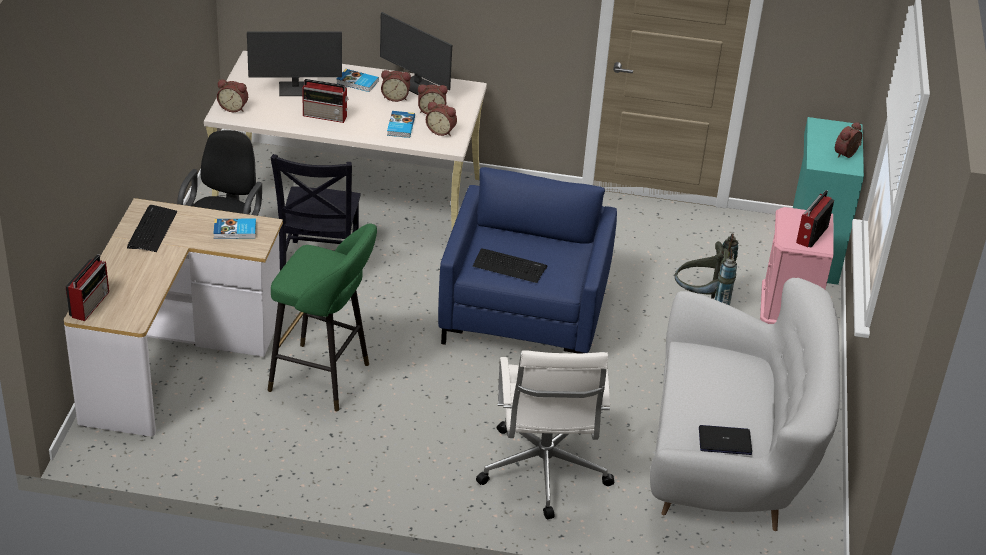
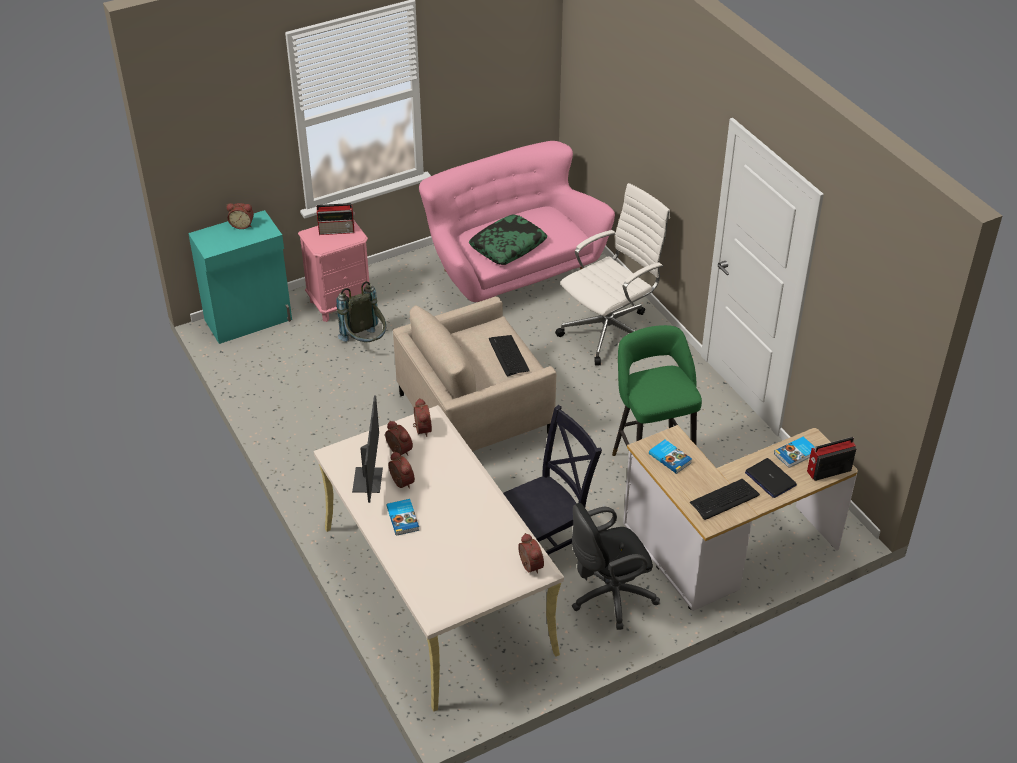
camera: 125 degrees left, 5 degrees up
monitor [247,31,342,96] -> none
radio [302,79,349,123] -> none
book [387,111,415,138] -> book moved to [774,436,815,468]
blue armchair [438,167,617,353] -> beige armchair [393,296,556,451]
white sofa [650,278,840,531] -> pink sofa [419,141,615,302]
laptop [699,425,752,455] -> laptop moved to [745,458,797,498]
none -> pillow [469,215,547,265]

